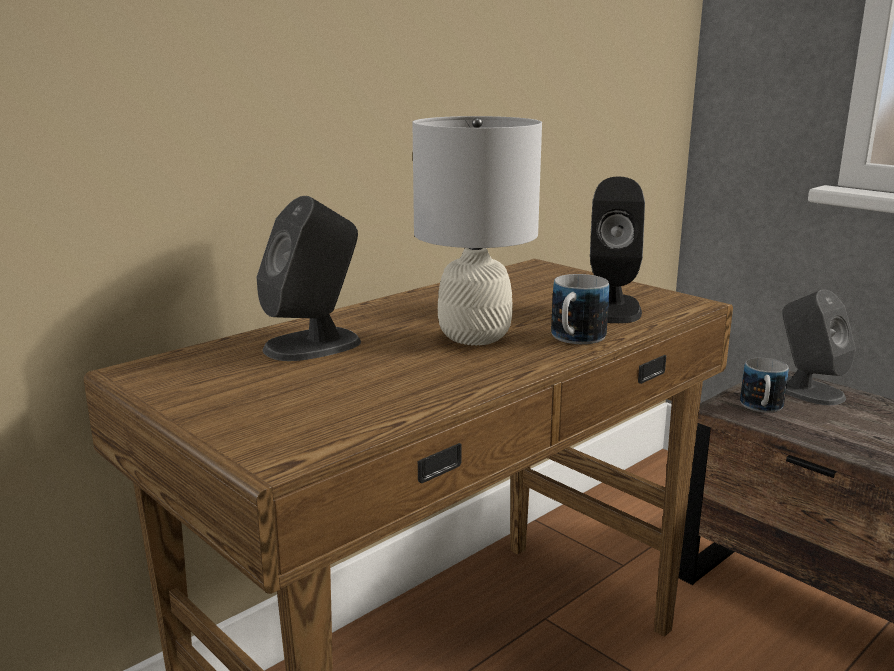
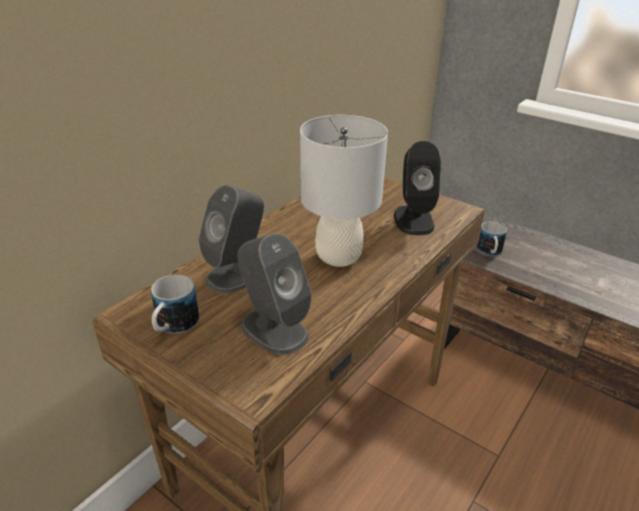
camera: 10 degrees left, 15 degrees up
mug [551,274,609,344] -> mug moved to [151,274,199,334]
grey speaker [782,289,856,405] -> grey speaker moved to [237,233,312,355]

